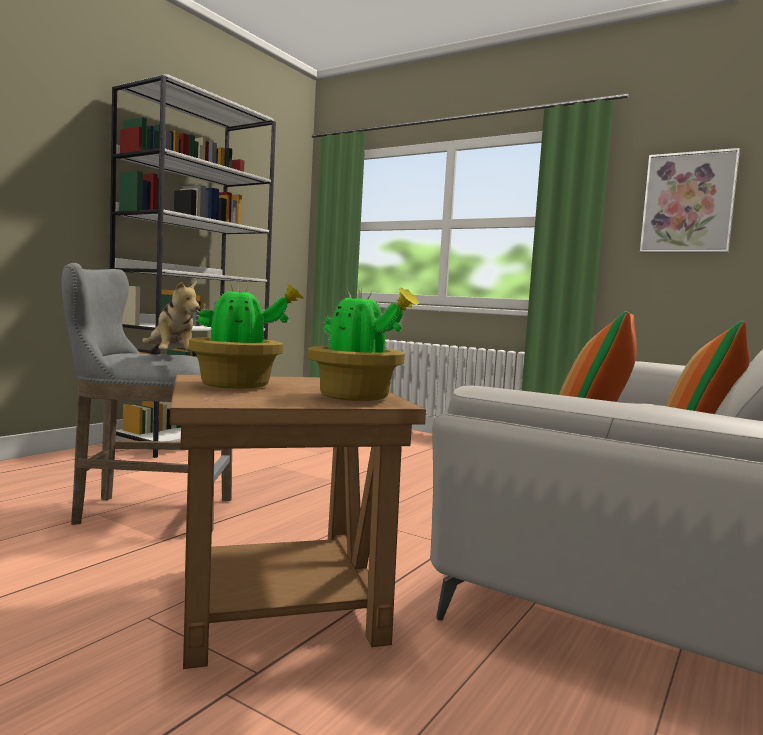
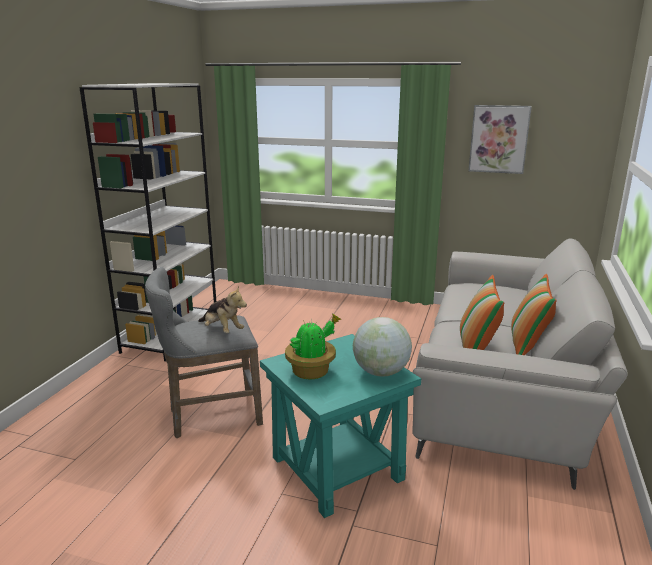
camera: 15 degrees left, 15 degrees up
brown side table [170,374,426,669] -> turquoise side table [260,334,421,518]
potted plant [307,287,419,401] -> globe [353,317,412,377]

